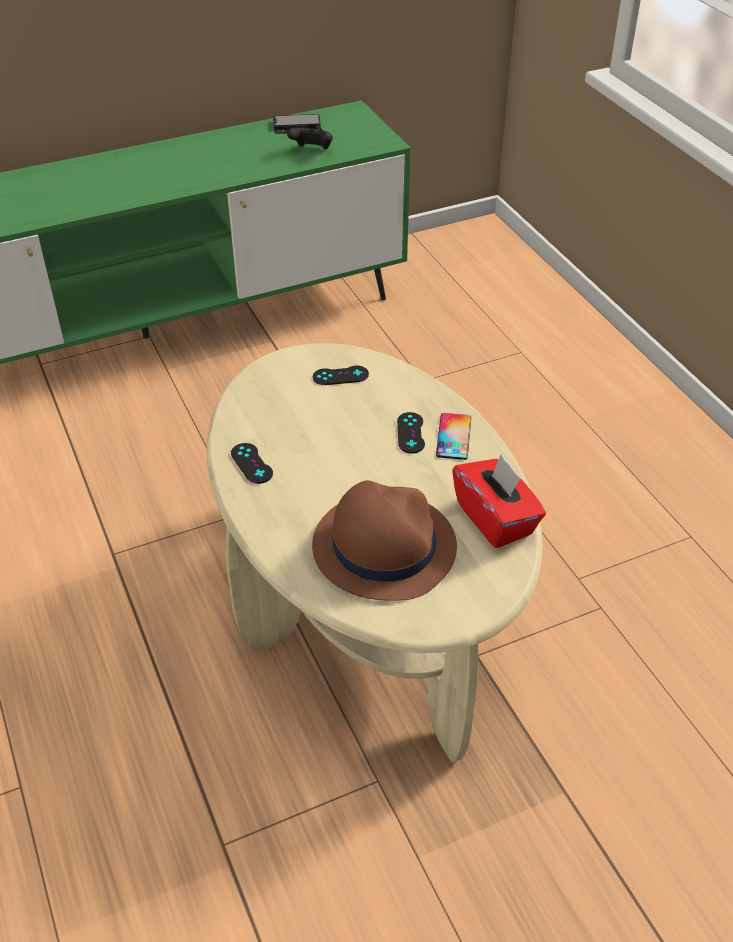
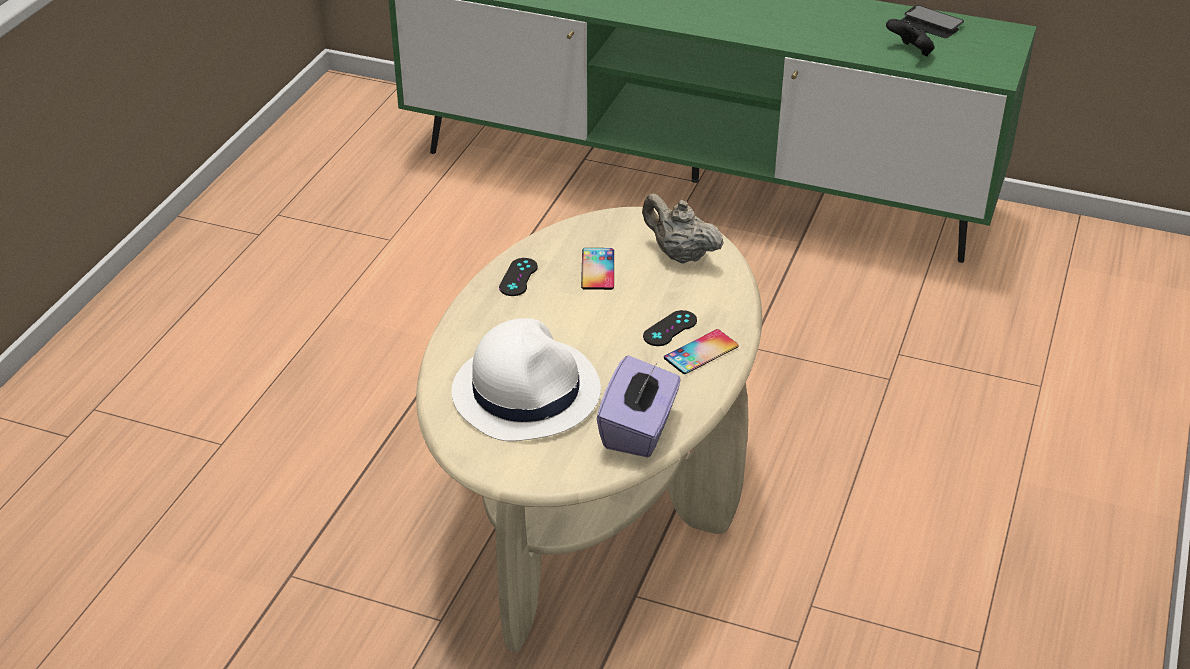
camera: 45 degrees right, 5 degrees down
brown hat [312,480,457,601] -> white hat [451,318,601,441]
black game controller [313,366,369,385] -> beige teapot [642,194,724,264]
red tissue box [452,454,546,548] -> purple tissue box [597,355,681,458]
none -> phone [581,248,614,290]

